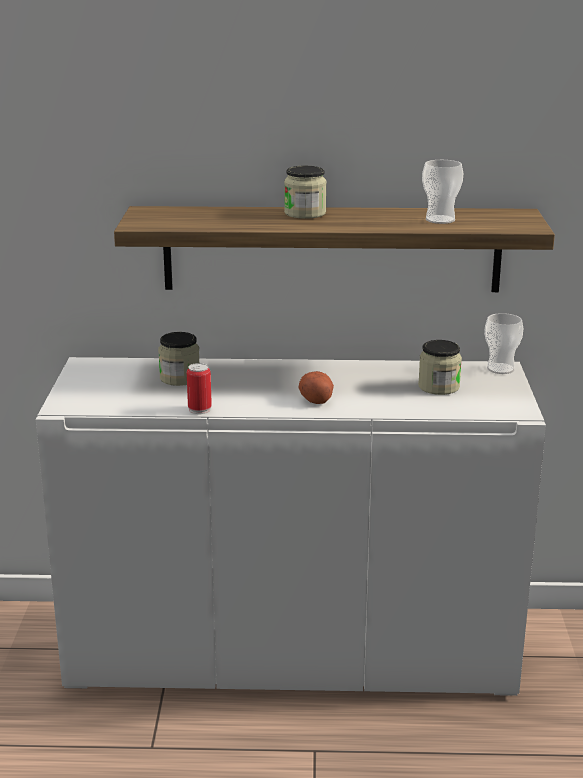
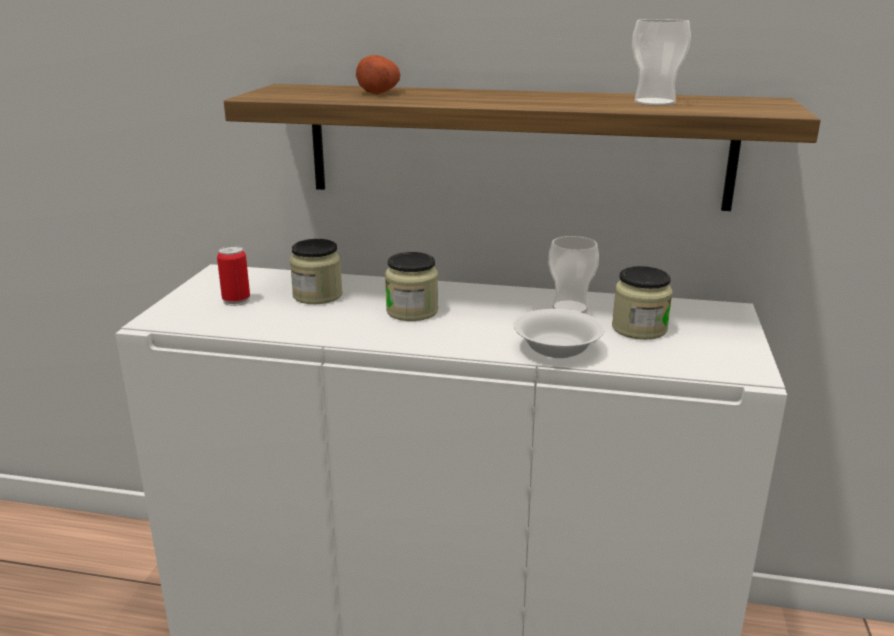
camera: 10 degrees right, 0 degrees up
can [187,363,212,414] -> can moved to [217,246,250,306]
jar [284,166,327,219] -> jar moved to [385,252,438,321]
potato [299,371,334,404] -> potato moved to [356,55,400,94]
cup [484,313,523,374] -> cup moved to [548,236,599,313]
none -> white bowl [514,309,604,358]

